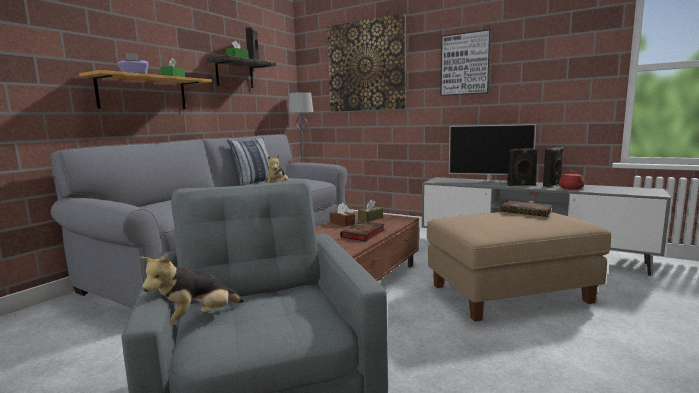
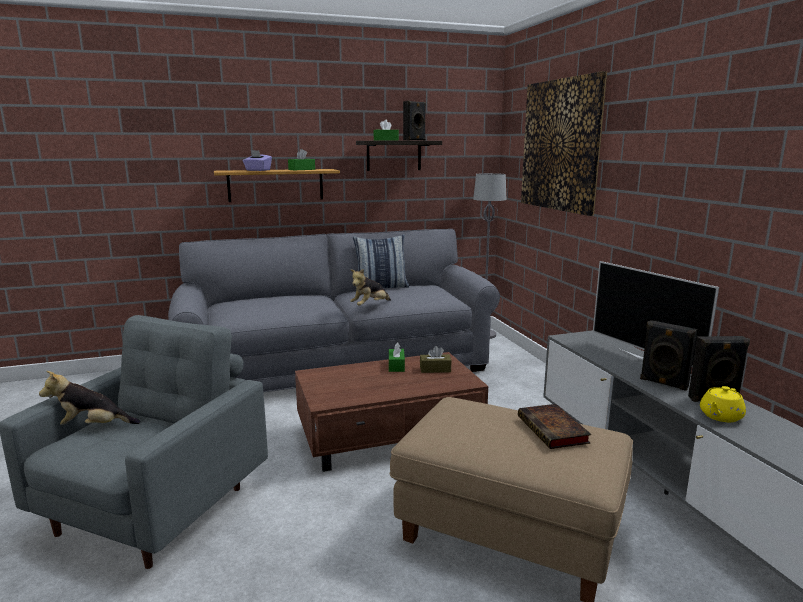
camera: 40 degrees right, 5 degrees up
brown tissue box [330,203,355,227] -> green tissue box [389,342,405,372]
book [340,221,385,242] -> none
picture [440,29,491,96] -> none
red teapot [559,171,584,190] -> yellow teapot [700,386,746,422]

